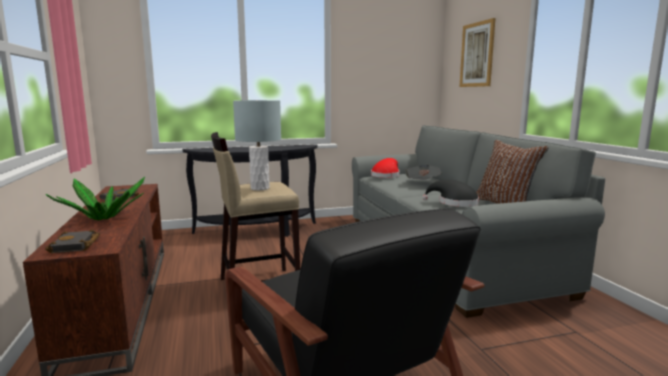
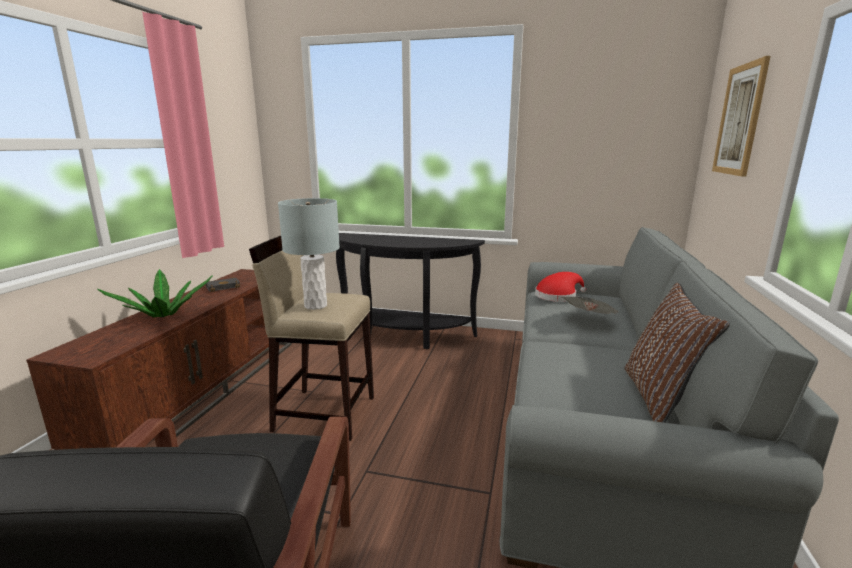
camera: 30 degrees right, 5 degrees up
black book [45,229,100,253] -> none
black hat [422,180,479,207] -> none

